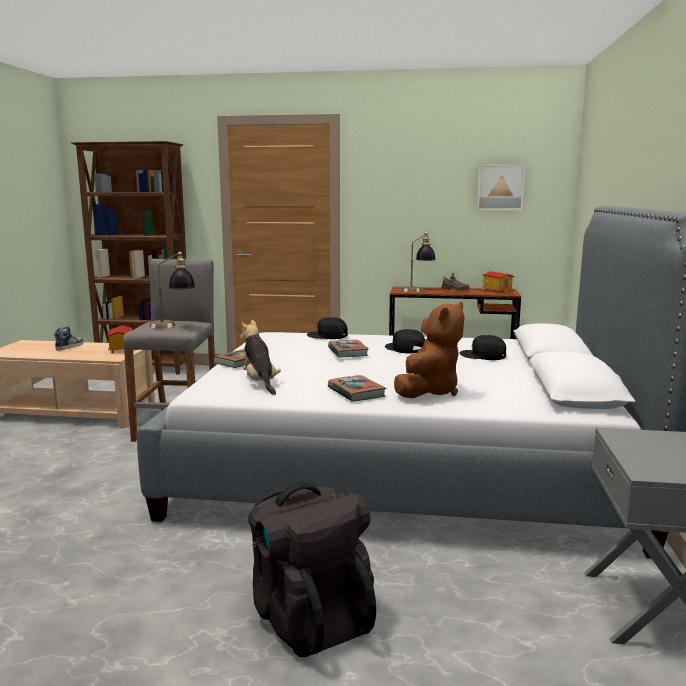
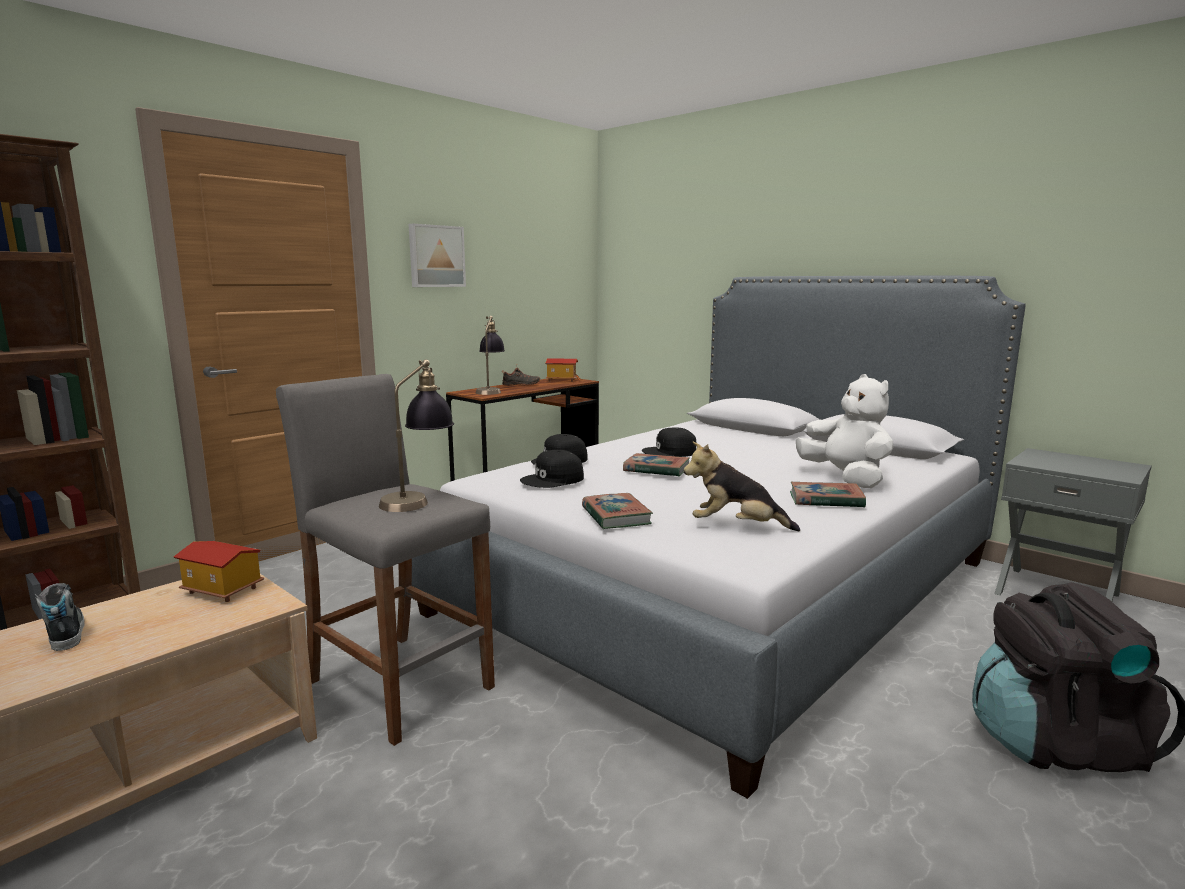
camera: 55 degrees left, 0 degrees up
brown plush toy [394,302,465,398] -> white plush toy [796,374,893,488]
black cap [459,335,506,360] -> black cap moved to [520,450,584,488]
picture [477,164,525,210] -> picture moved to [409,224,466,287]

